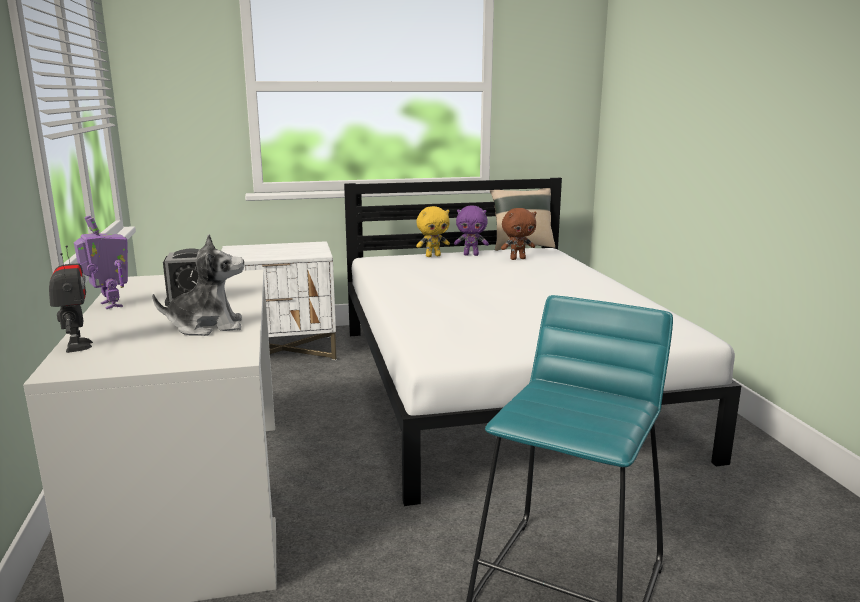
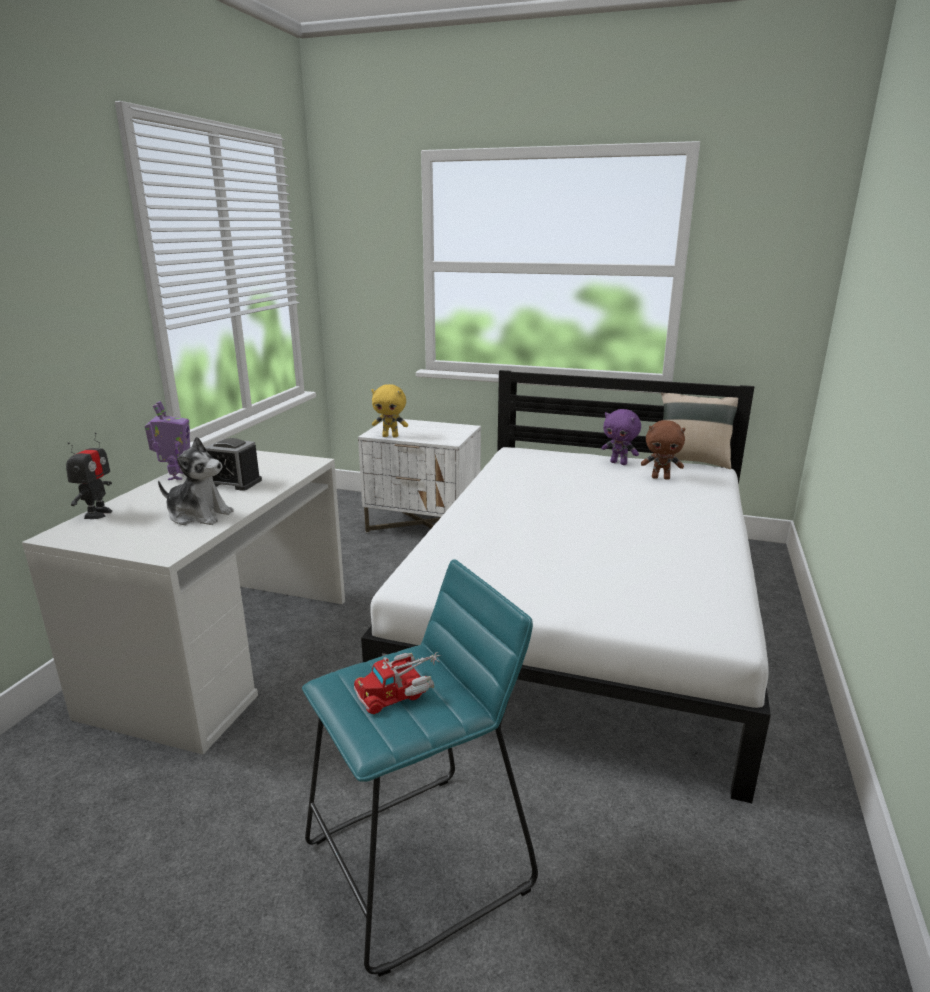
camera: 30 degrees right, 5 degrees up
yellow plush toy [416,206,450,257] -> yellow plush toy moved to [371,384,408,438]
none -> toy truck [354,652,441,714]

